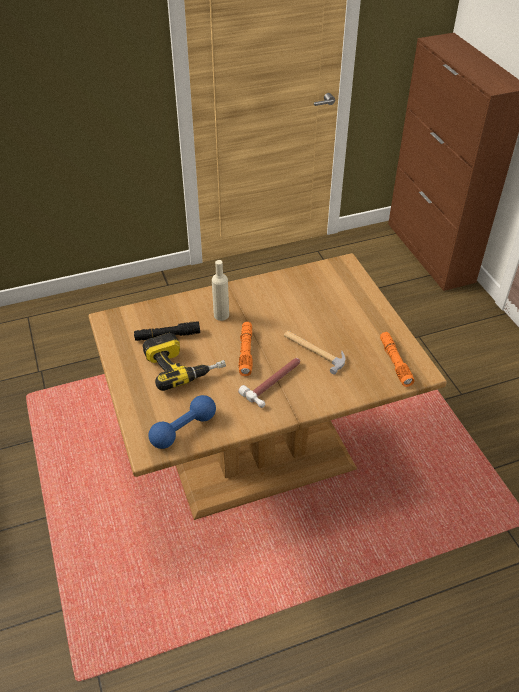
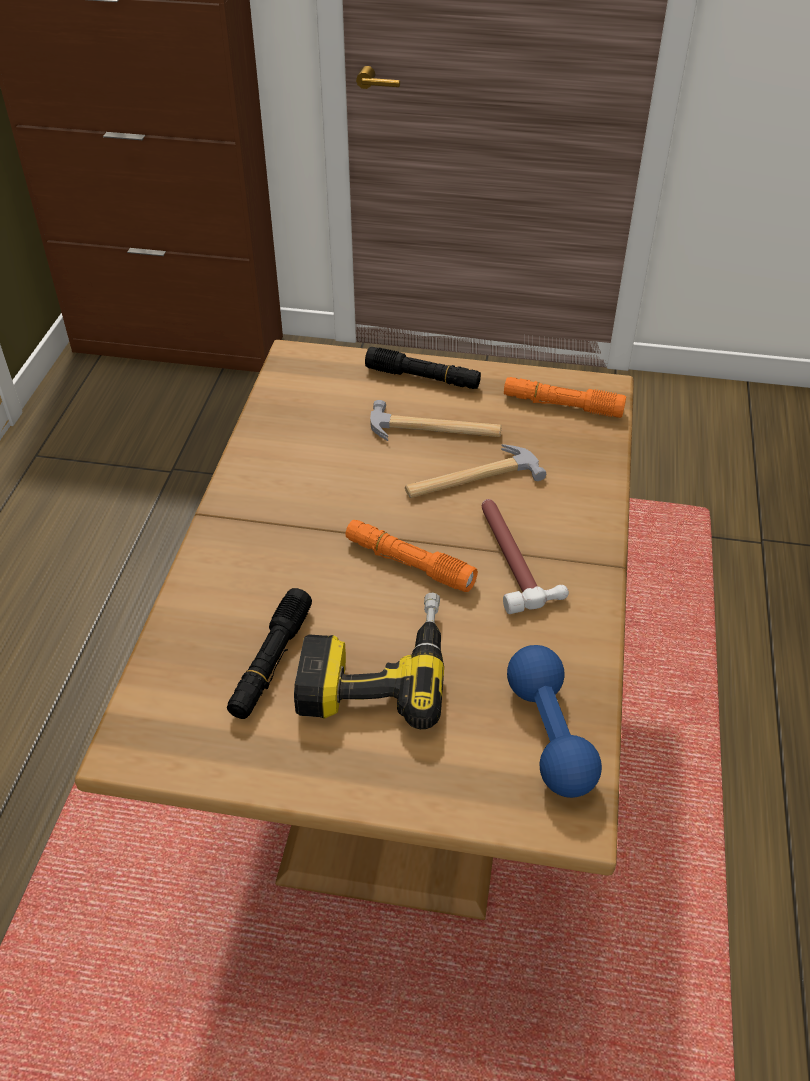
camera: 60 degrees left, 0 degrees up
beige bottle [212,260,229,321] -> none
none -> black flashlight [365,347,481,389]
none -> hammer [370,400,502,441]

